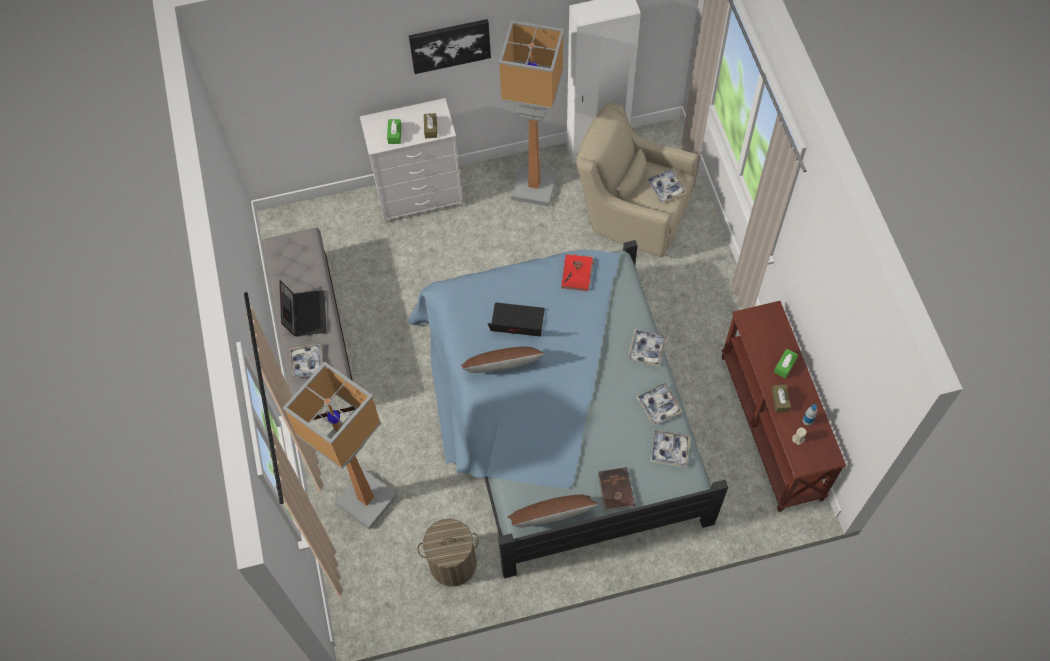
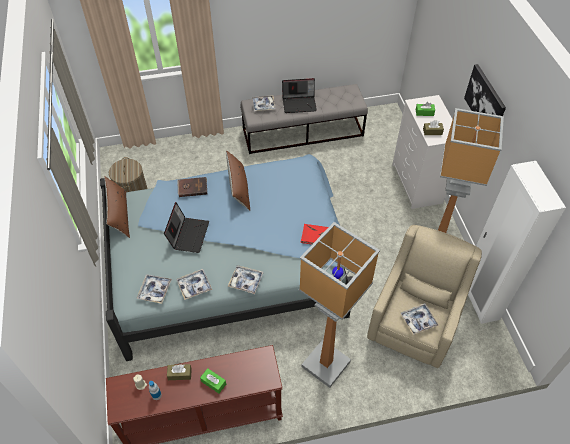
camera: 90 degrees right, 10 degrees down
floor lamp [283,361,397,530] -> floor lamp moved to [299,222,380,388]
laptop [488,303,545,336] -> laptop moved to [164,202,209,253]
brown book [598,467,635,511] -> brown book moved to [177,177,207,197]

